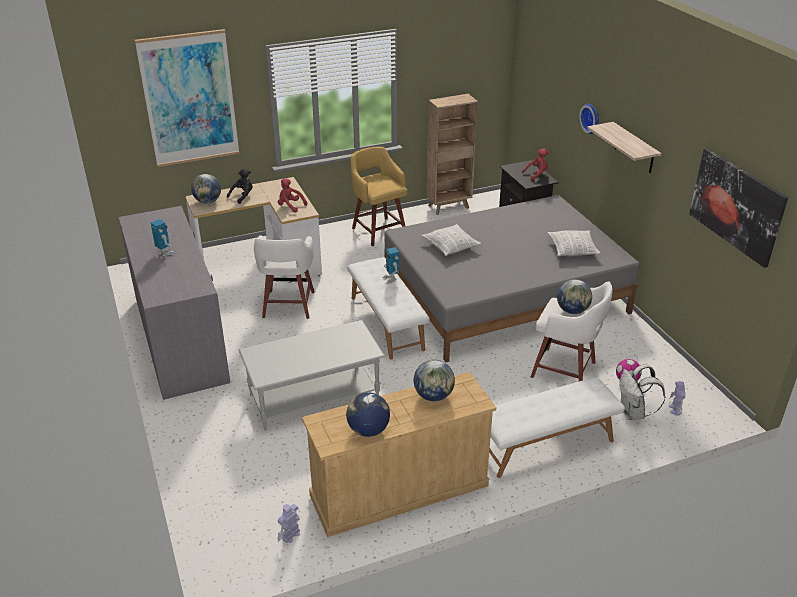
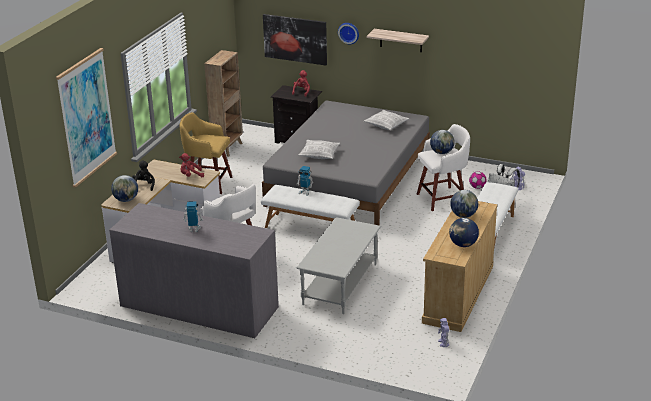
camera: 45 degrees left, 5 degrees down
picture [689,149,788,268] -> picture moved to [263,14,327,65]

